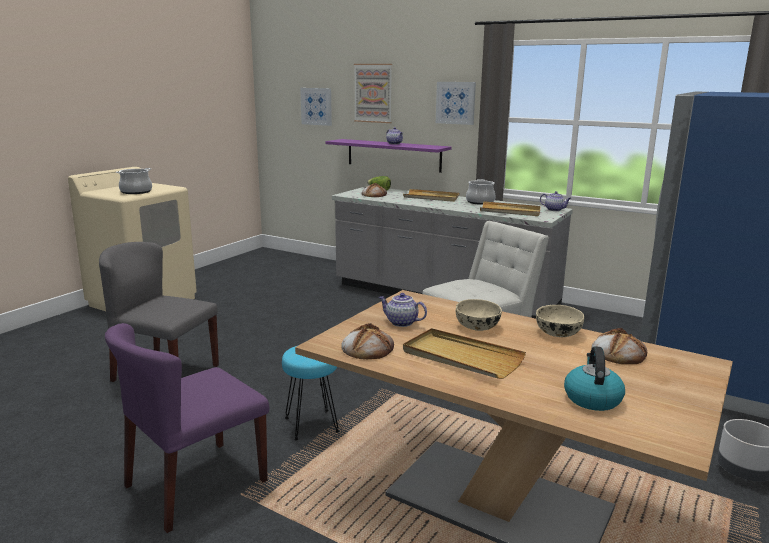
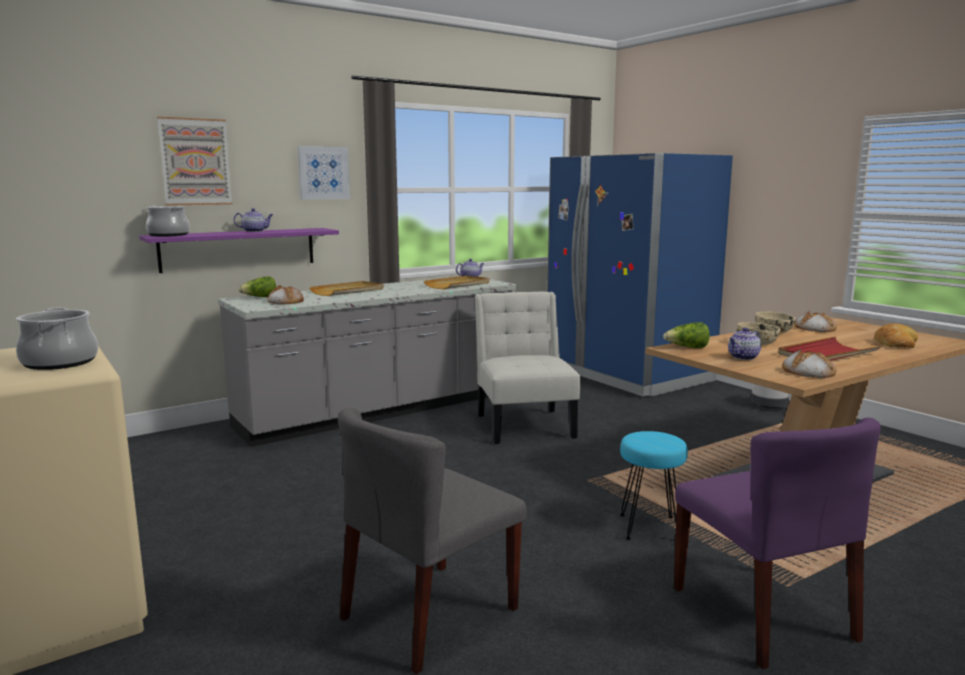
camera: 65 degrees left, 5 degrees down
picture [300,88,332,126] -> none
beige tray [403,328,526,379] -> red tray [778,336,881,361]
cooking pot [466,179,495,205] -> cooking pot moved to [146,206,190,237]
kettle [564,346,625,411] -> bread [874,324,918,348]
none -> lettuce [663,322,710,348]

